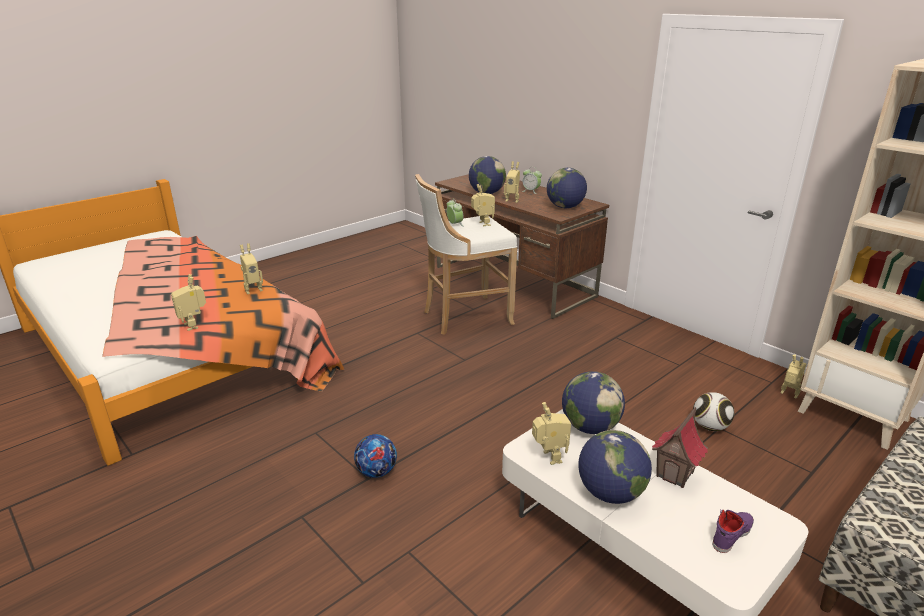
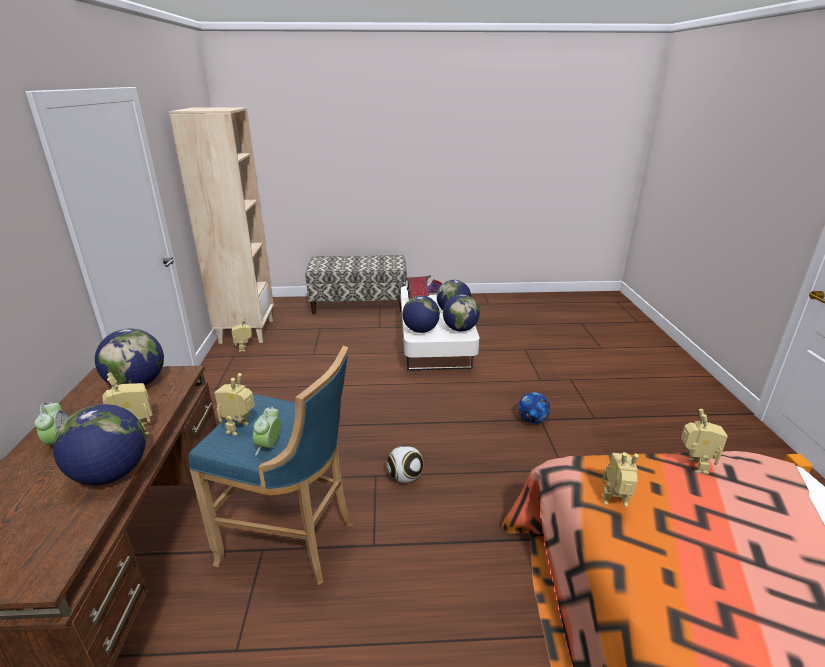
camera: 140 degrees left, 0 degrees up
white stool [415,174,517,335] -> blue stool [188,346,353,585]
toy robot [532,402,571,465] -> globe [443,294,480,332]
football [693,392,734,431] -> football moved to [387,445,424,483]

